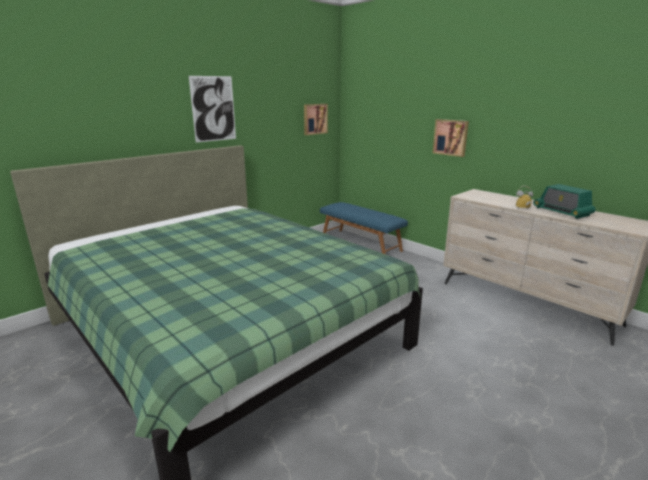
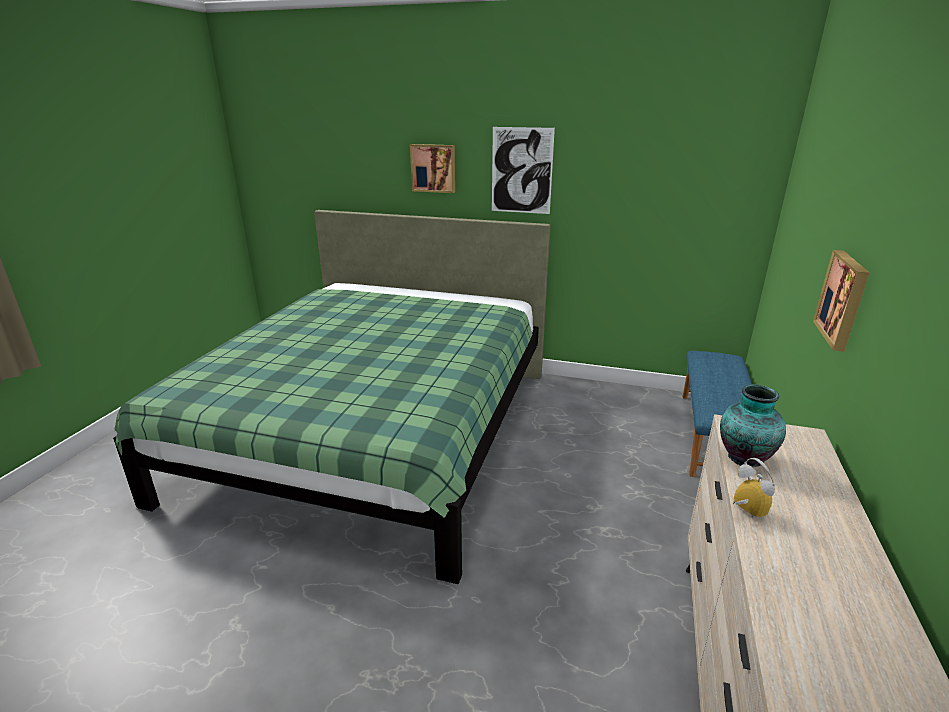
camera: 60 degrees right, 5 degrees up
picture [304,104,328,135] -> picture moved to [410,144,455,193]
radio [533,184,596,219] -> none
none -> vase [720,384,786,467]

